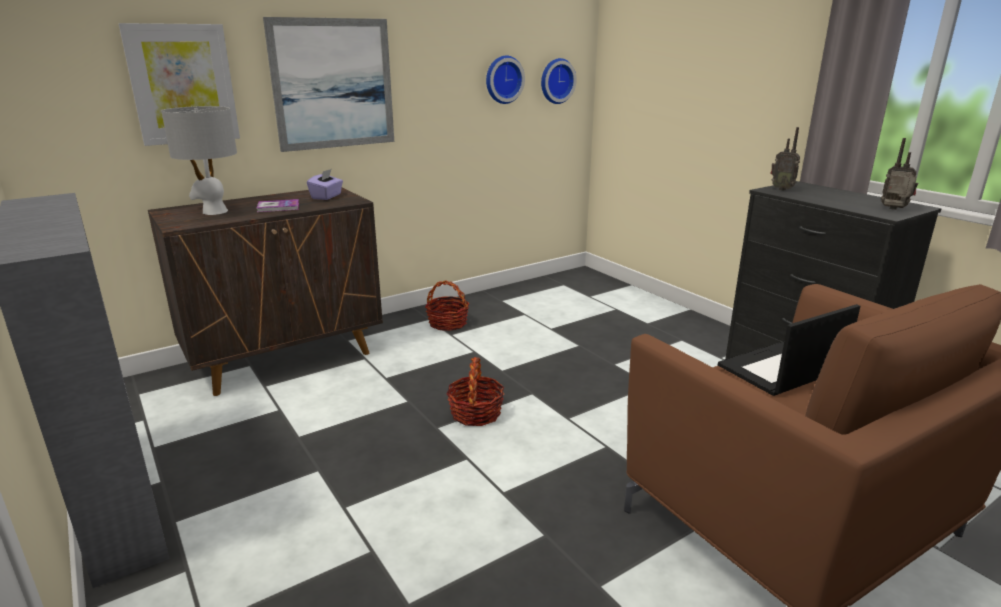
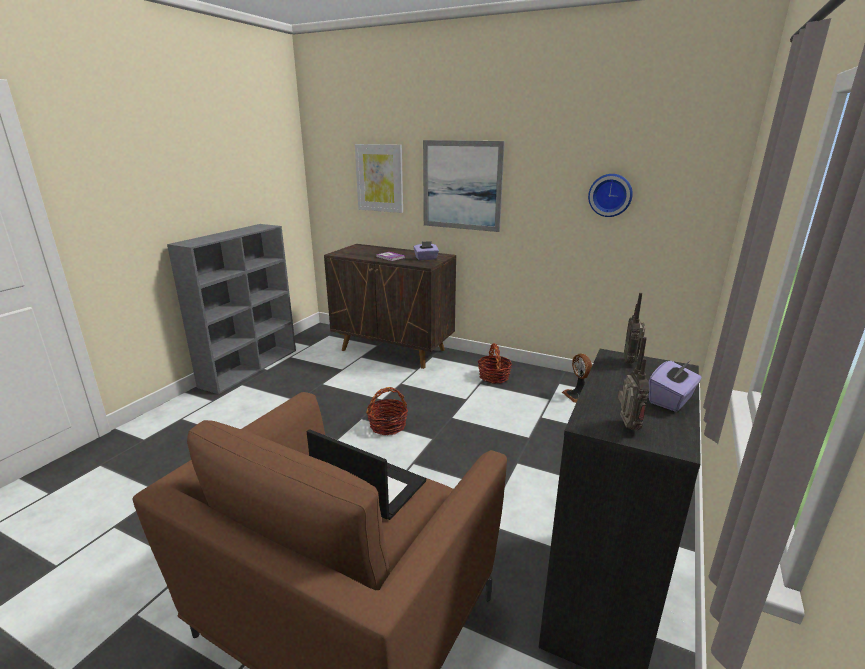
camera: 60 degrees right, 0 degrees up
grey table lamp [161,106,237,215] -> none
wall clock [541,58,577,104] -> none
none -> fan [562,353,592,403]
none -> purple tissue box [649,360,702,412]

